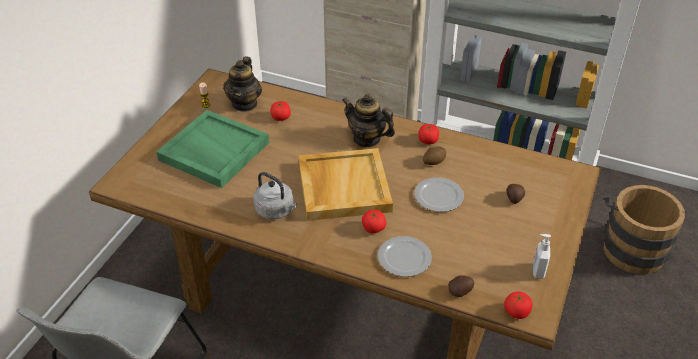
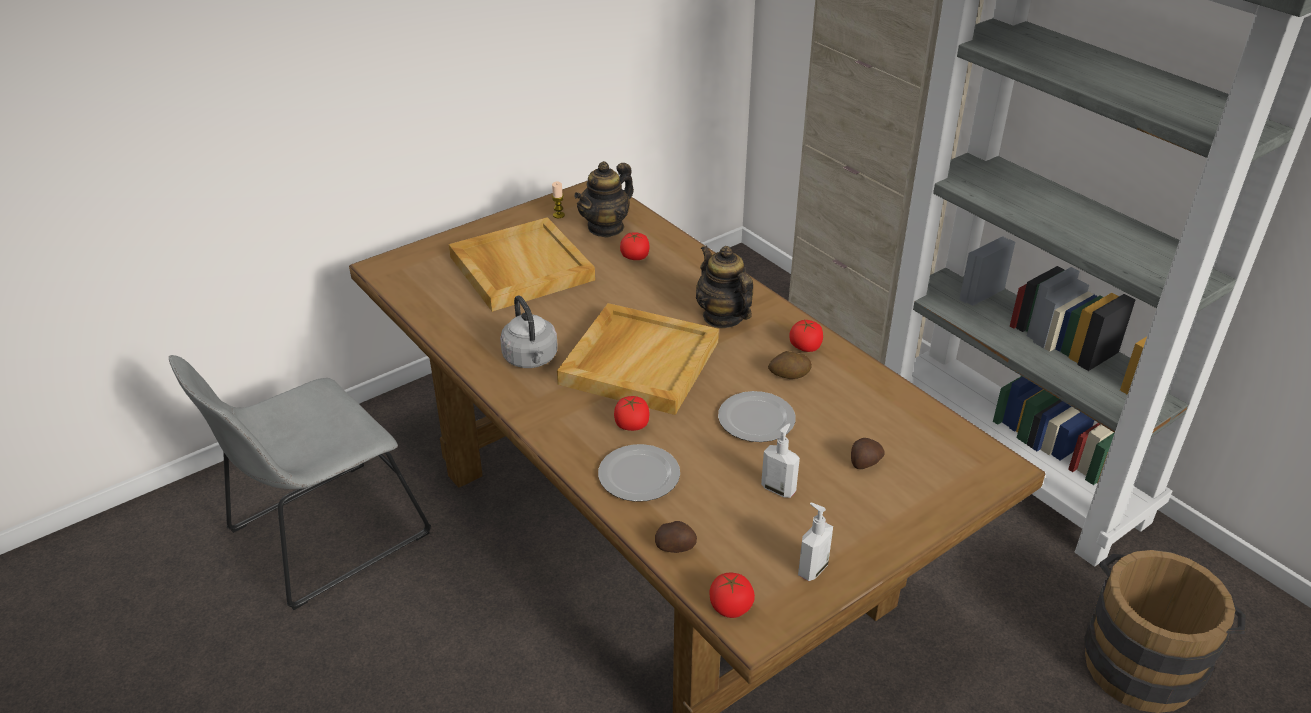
camera: 30 degrees right, 5 degrees down
green tray [156,110,269,188] -> beige tray [449,217,595,312]
none -> soap dispenser [761,423,800,498]

